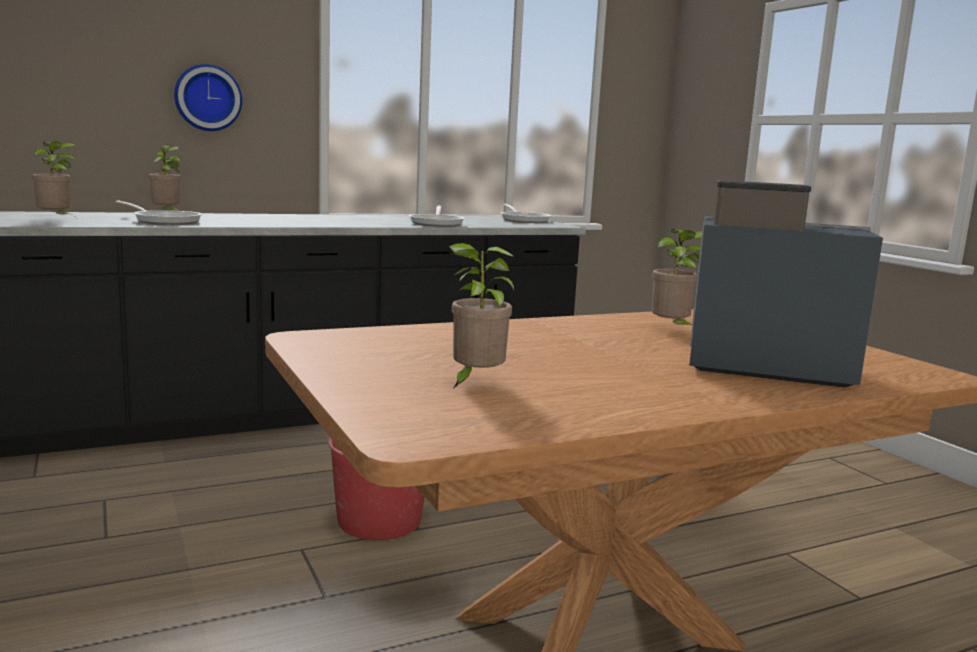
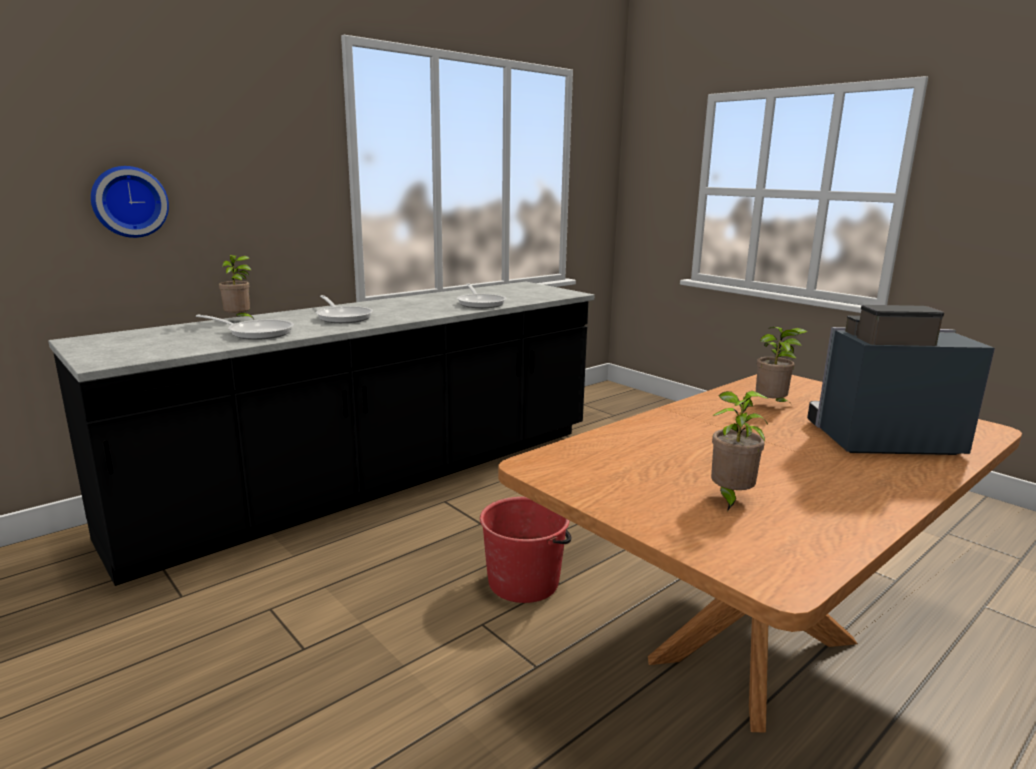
camera: 15 degrees left, 5 degrees up
potted plant [32,141,76,216] -> none
wall clock [174,64,242,131] -> wall clock moved to [91,166,169,238]
frying pan [501,204,551,223] -> frying pan moved to [316,295,373,323]

